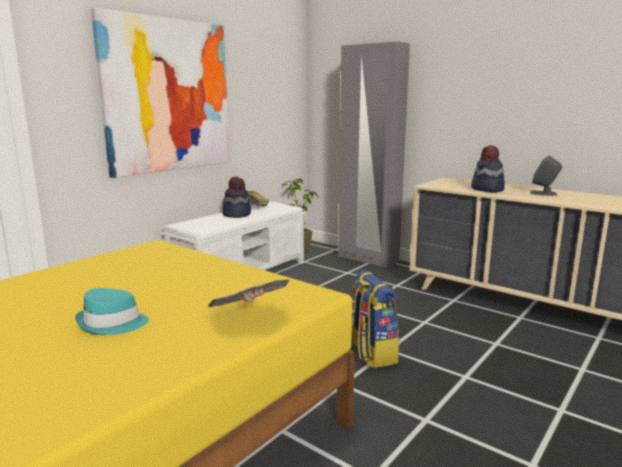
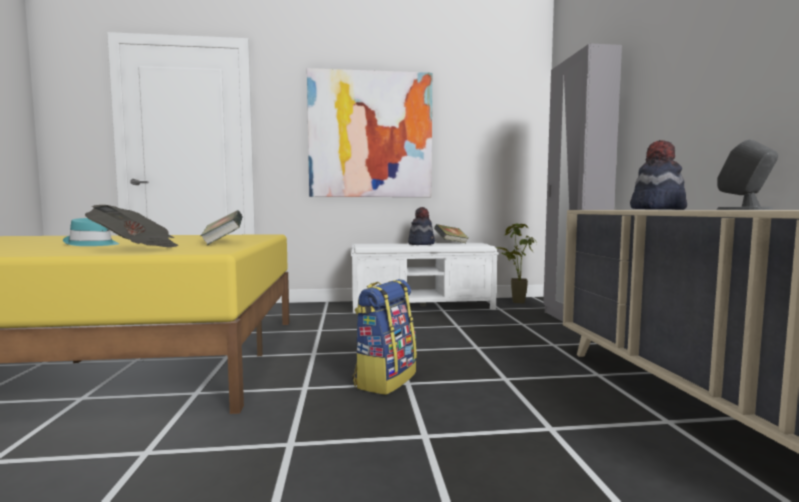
camera: 45 degrees right, 10 degrees down
none -> book [200,210,243,245]

